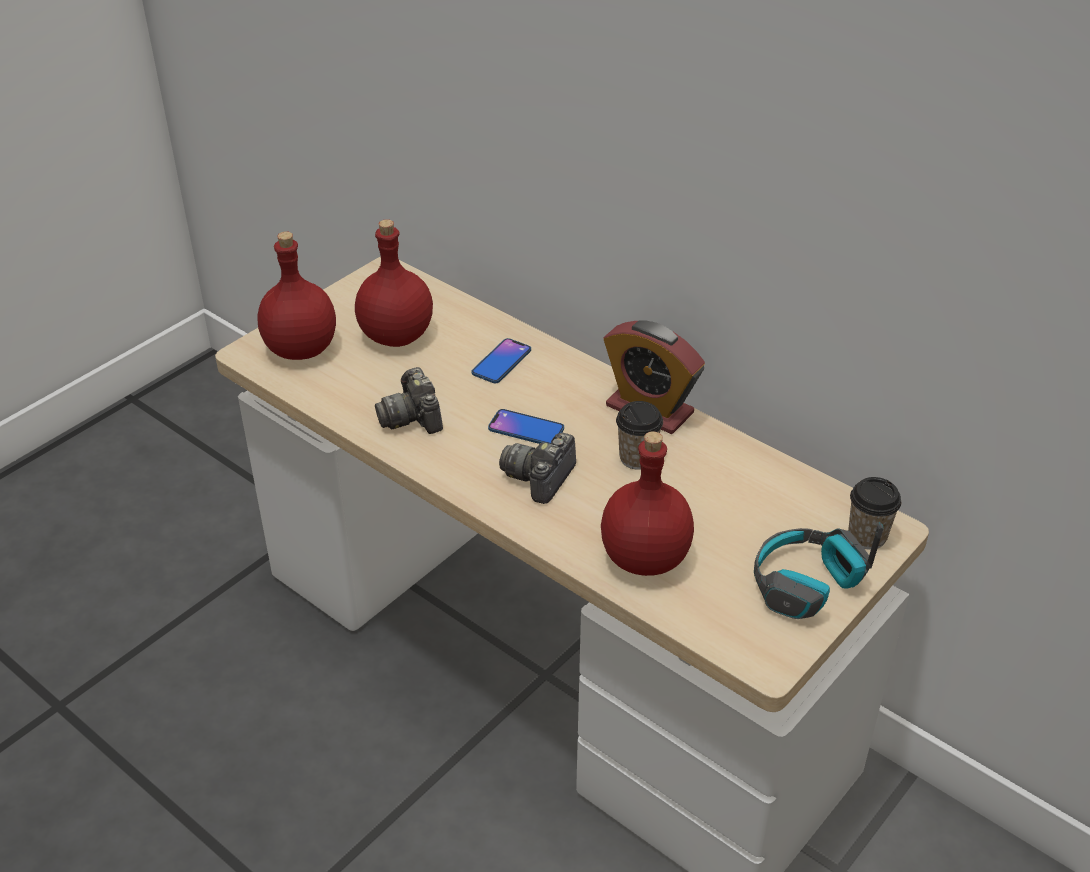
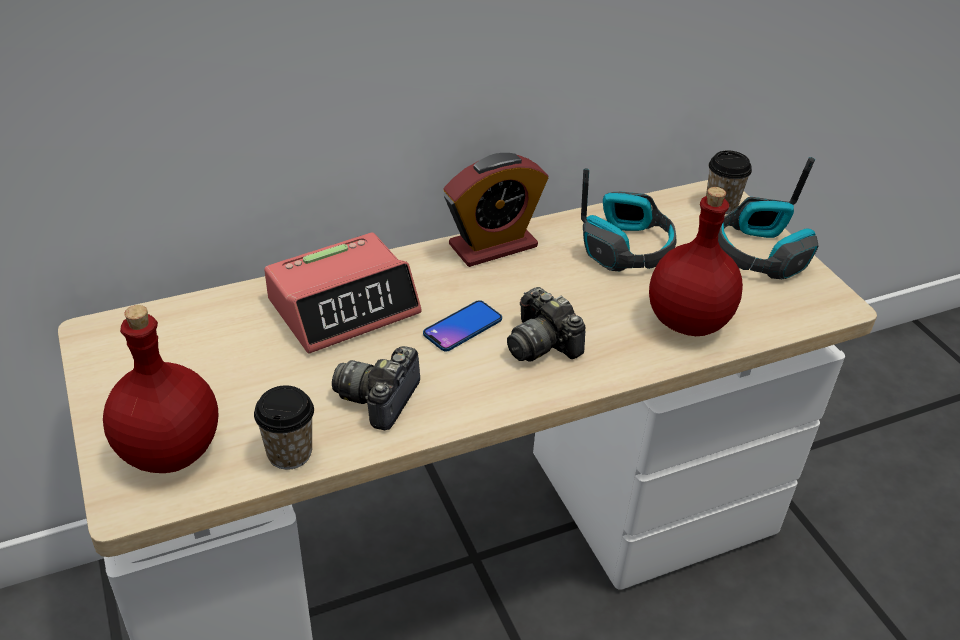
camera: 65 degrees left, 0 degrees up
red bottle [355,219,433,347] -> none
camera [375,367,443,434] -> camera turned 105 degrees clockwise [332,346,420,431]
phone [471,338,531,383] -> alarm clock [264,233,422,353]
cup [616,401,663,470] -> cup moved to [254,385,314,470]
none -> headphones [581,168,677,271]

